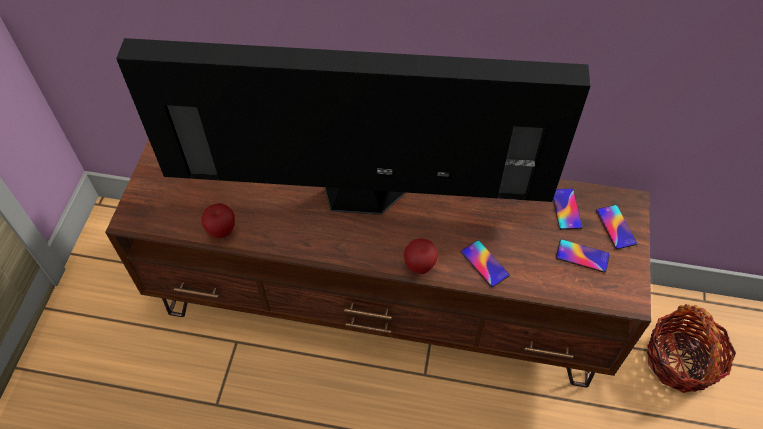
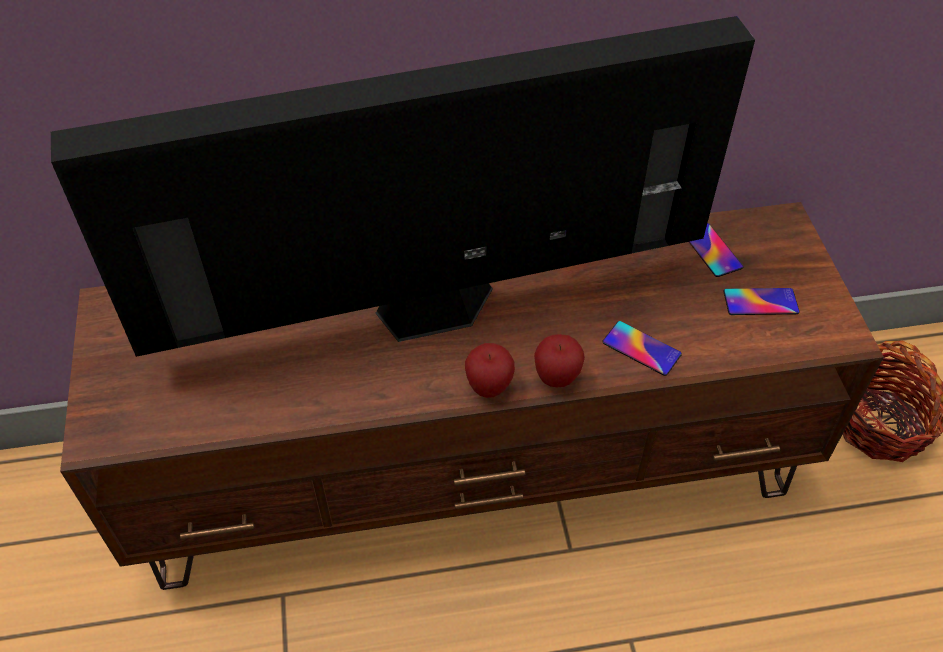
camera: 20 degrees left, 5 degrees down
apple [201,203,235,238] -> apple moved to [465,343,515,398]
phone [596,205,637,249] -> none

